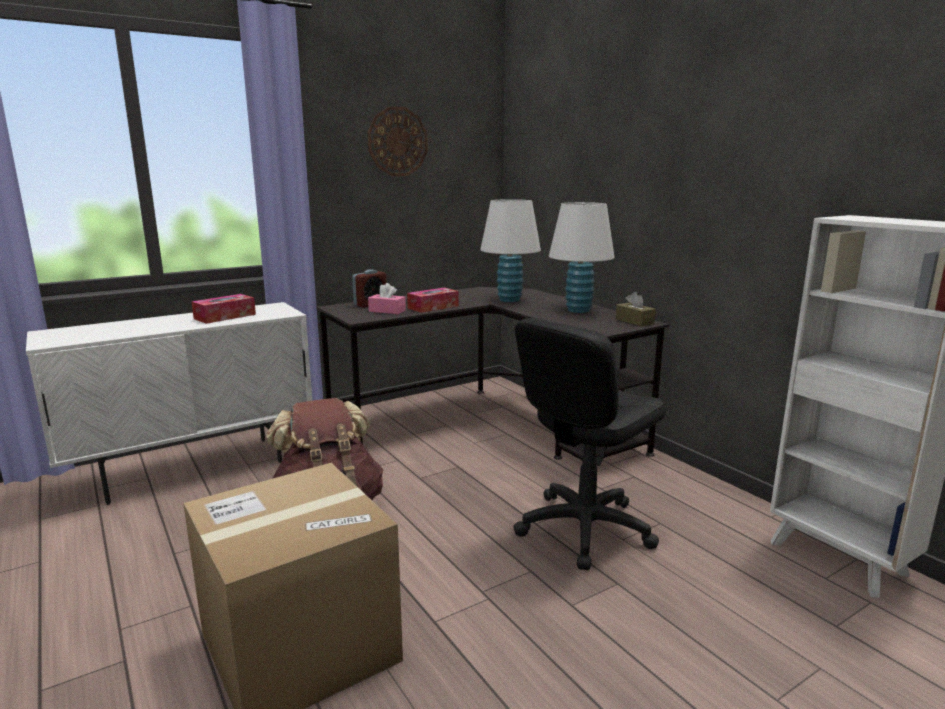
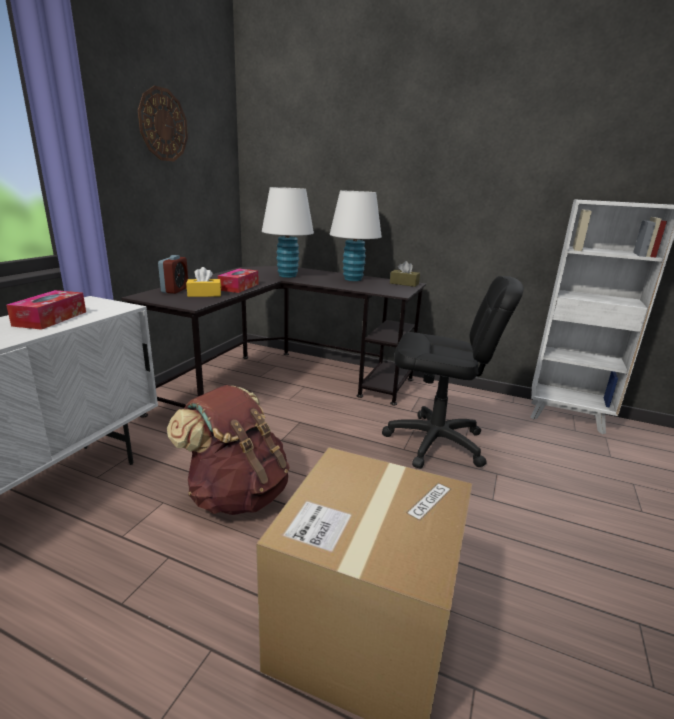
camera: 35 degrees left, 5 degrees up
pink tissue box [368,283,406,314] -> yellow tissue box [186,267,221,297]
black office chair [513,318,666,570] -> black office chair turned 90 degrees counterclockwise [382,276,524,469]

